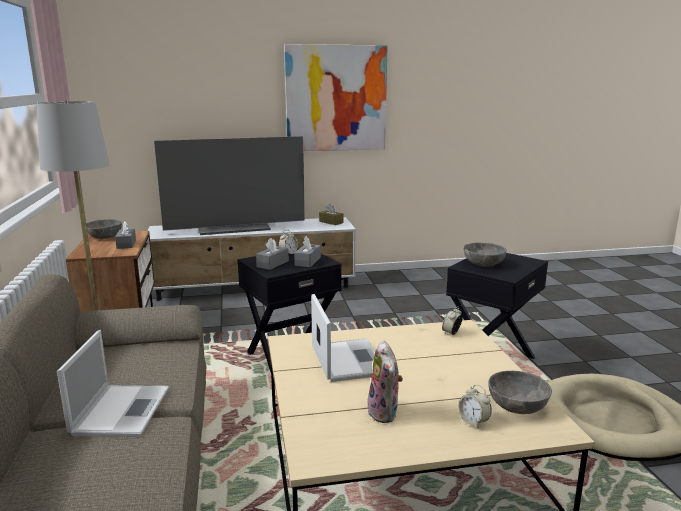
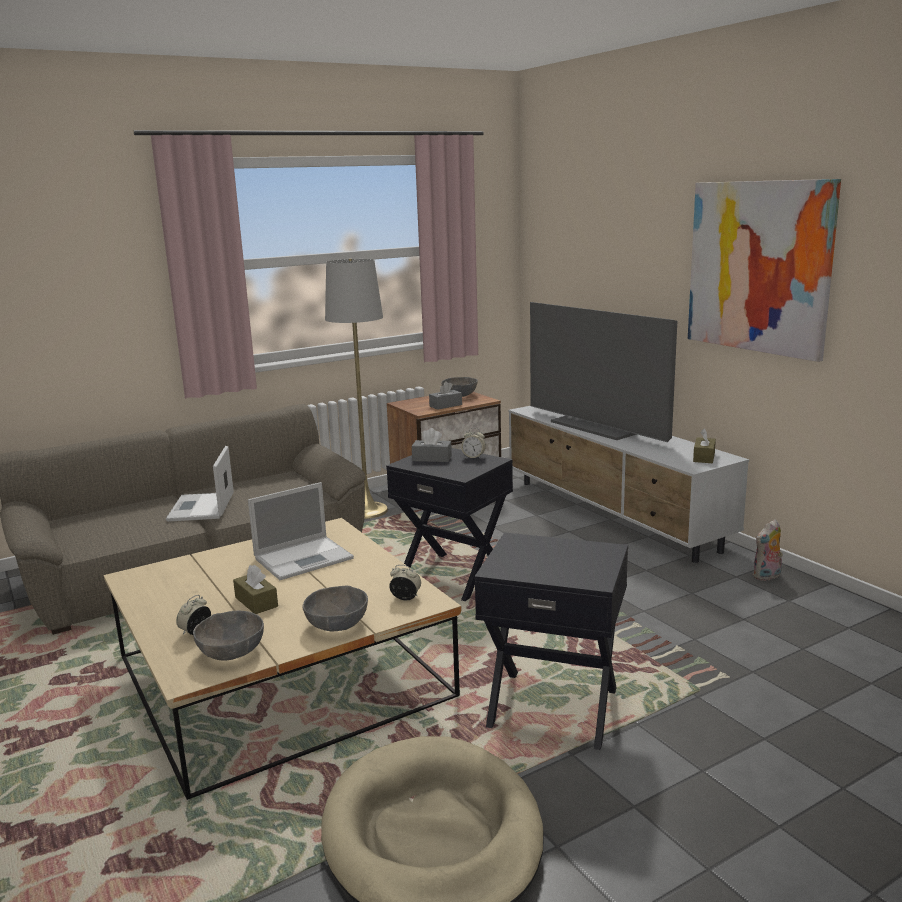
camera: 70 degrees right, 0 degrees up
laptop [57,330,169,437] -> laptop turned 105 degrees clockwise [166,446,234,522]
grey tissue box [294,236,321,267] -> none
plush toy [368,340,403,423] -> plush toy moved to [753,520,783,581]
grey bowl [464,242,507,267] -> grey bowl moved to [302,585,368,631]
none -> brown tissue box [233,565,278,614]

